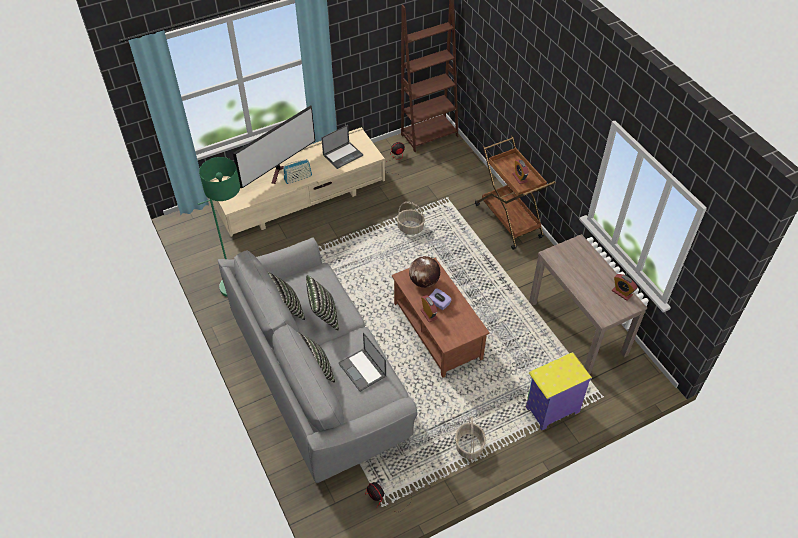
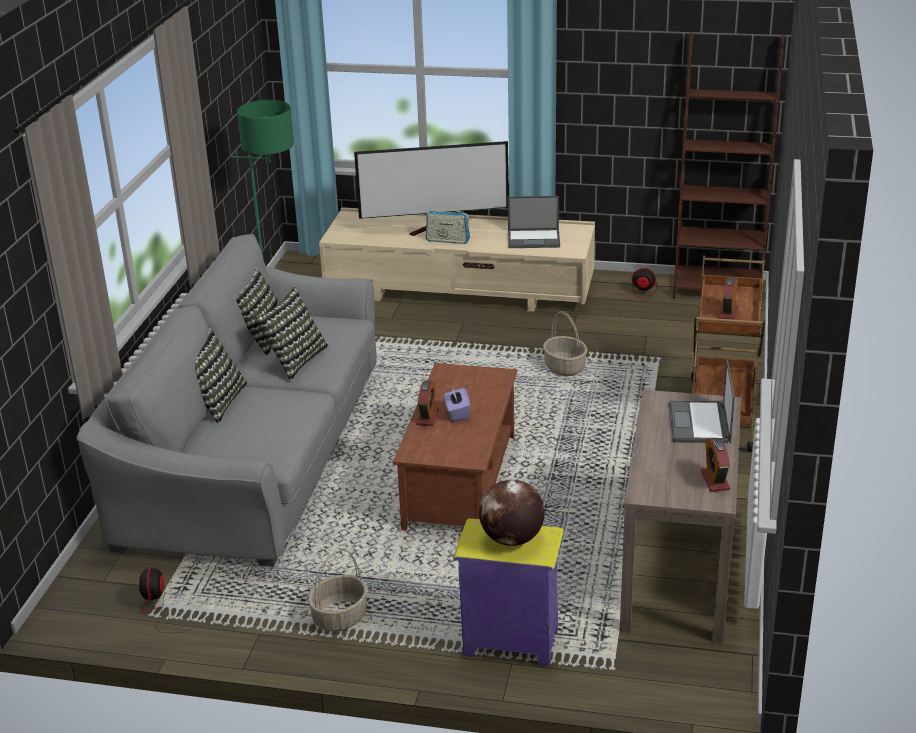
camera: 40 degrees right, 20 degrees down
laptop [338,332,386,392] -> laptop moved to [669,360,735,443]
globe [409,256,440,288] -> globe moved to [479,480,545,546]

